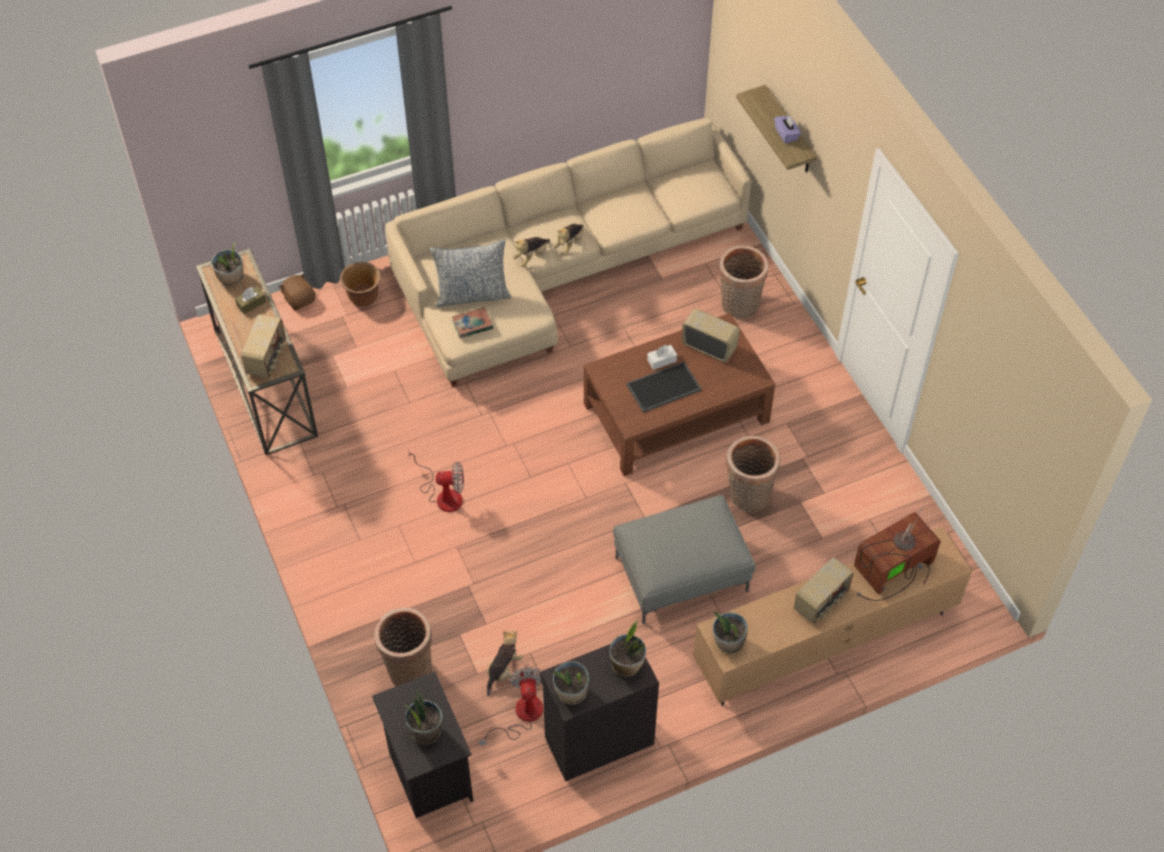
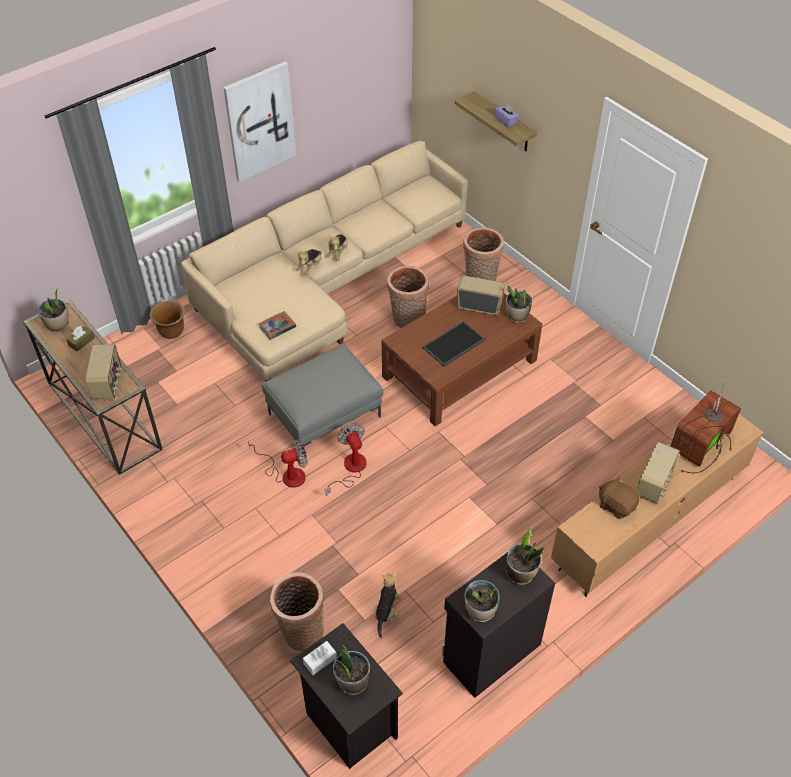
camera: 15 degrees left, 5 degrees down
brown plush toy [278,274,315,311] -> brown plush toy moved to [599,476,640,519]
pillow [429,240,511,307] -> none
fan [478,667,543,746] -> fan moved to [325,423,367,496]
grey ottoman [613,495,756,624] -> grey ottoman moved to [262,344,383,457]
white tissue box [647,345,677,370] -> white tissue box moved to [303,641,337,675]
potted plant [713,612,748,654] -> potted plant moved to [506,286,532,323]
basket [726,436,780,512] -> basket moved to [387,266,429,328]
none -> picture [223,61,296,182]

